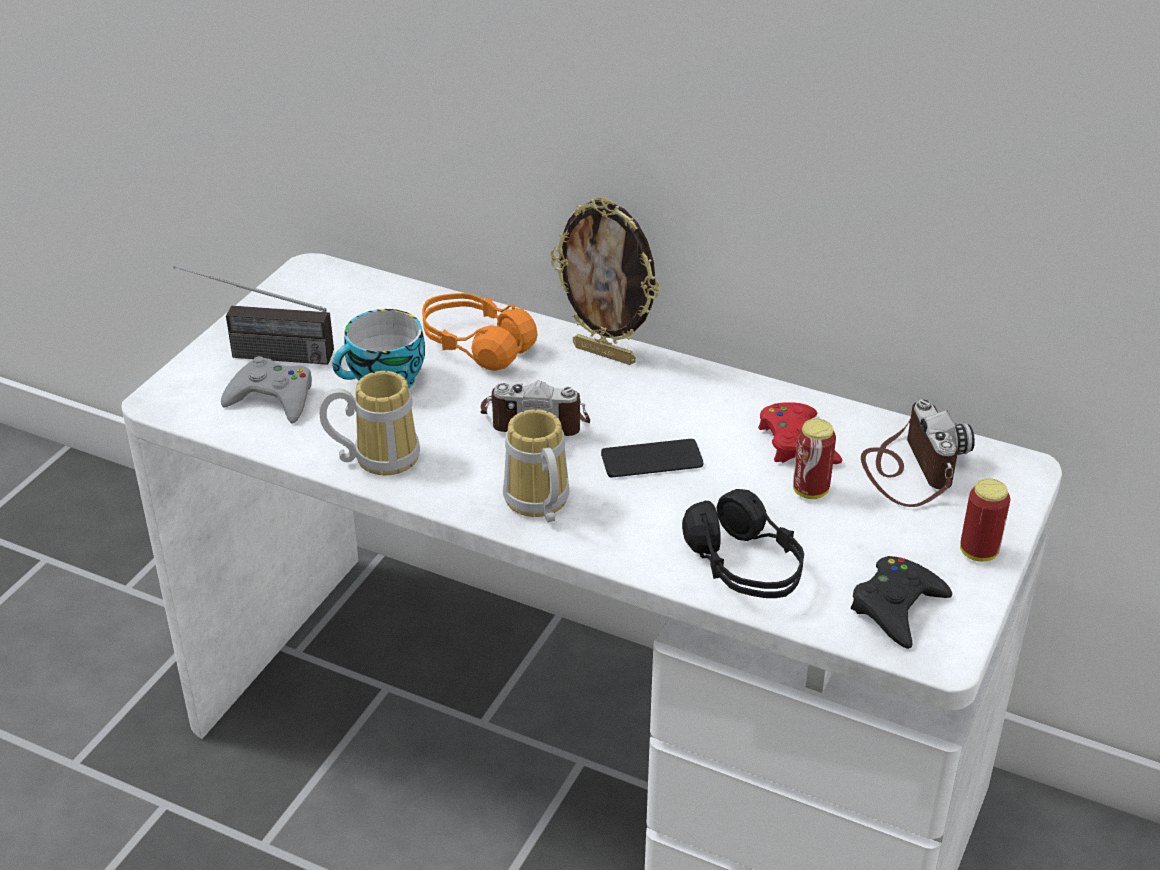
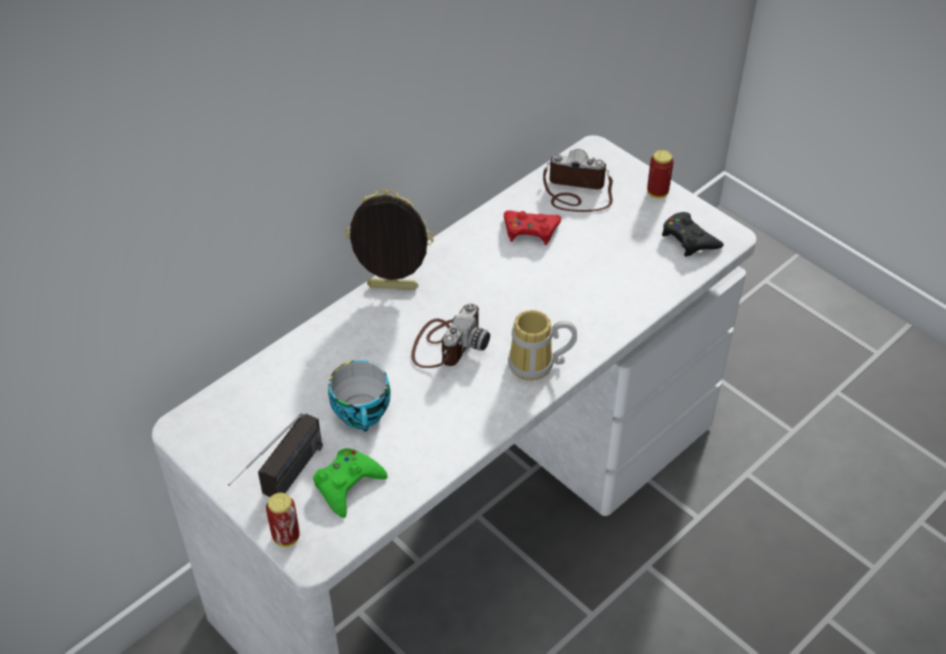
camera: 70 degrees left, 10 degrees up
grey game controller [221,356,312,423] -> green game controller [313,448,388,518]
mug [319,371,420,475] -> none
orange headphones [422,293,538,371] -> none
picture frame [551,197,660,365] -> picture frame turned 135 degrees counterclockwise [345,189,434,290]
phone [601,439,703,477] -> none
black headphones [682,489,804,598] -> none
can [793,419,836,499] -> can moved to [266,493,300,547]

